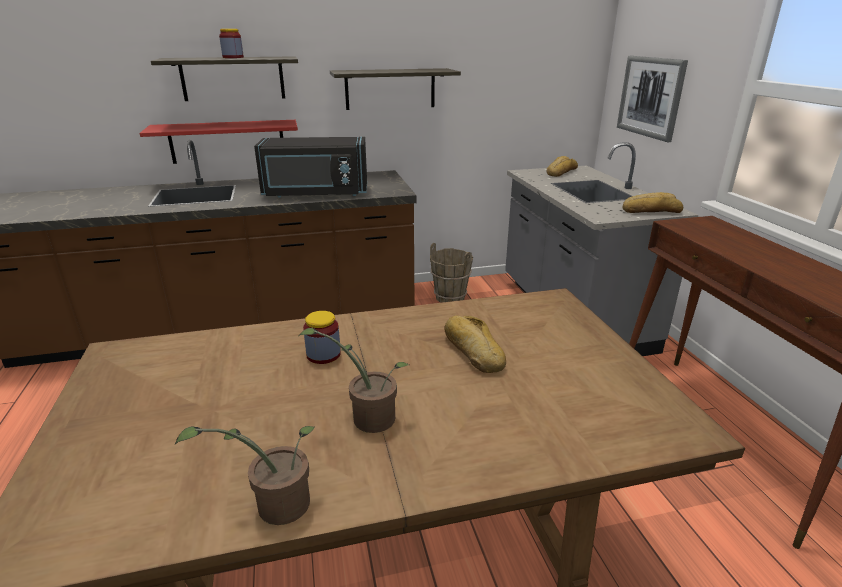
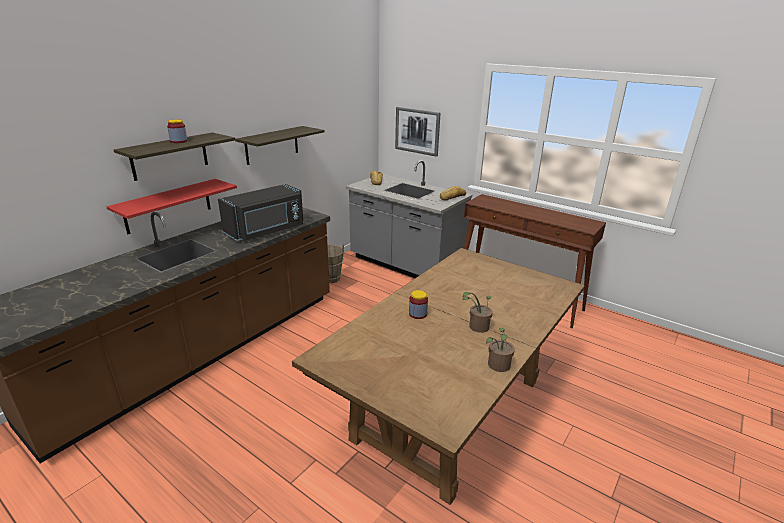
camera: 40 degrees left, 0 degrees up
bread [445,316,506,373] -> none

